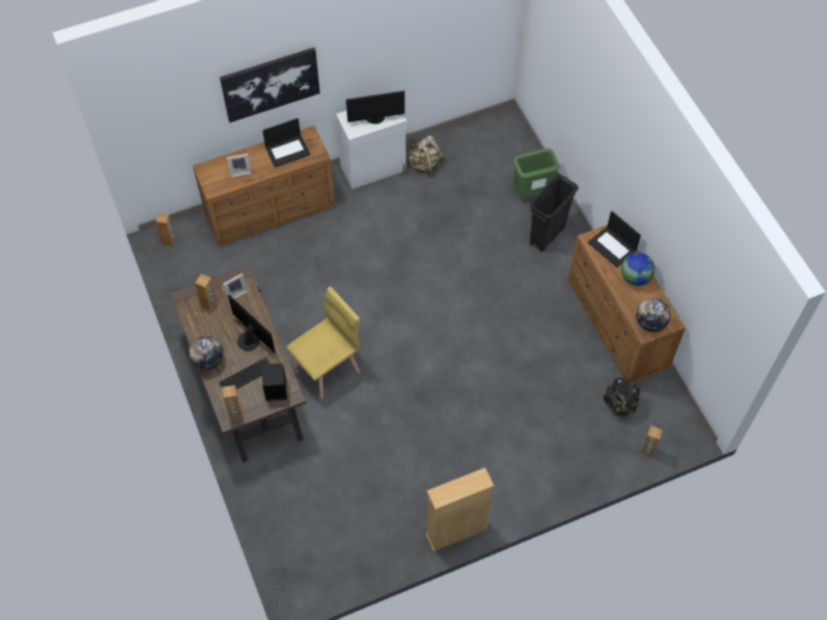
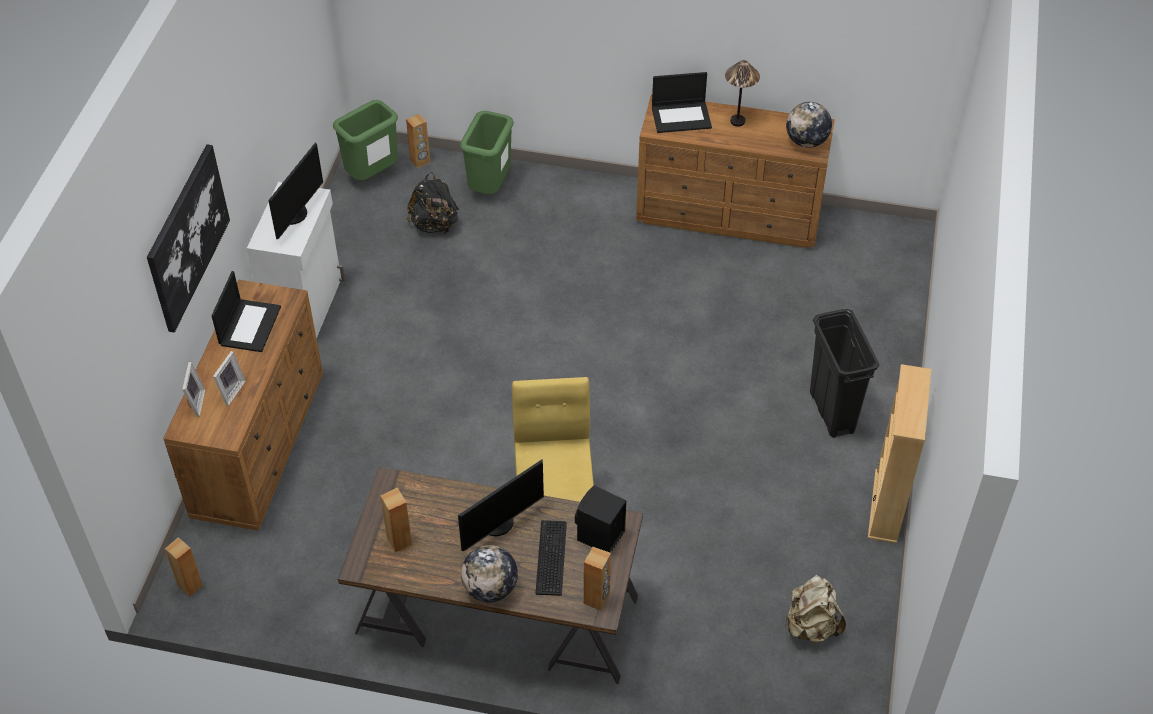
camera: 55 degrees left, 10 degrees down
picture frame [223,273,248,301] -> picture frame moved to [182,362,205,417]
monitor [228,295,275,353] -> monitor turned 150 degrees clockwise [458,459,544,551]
beige backpack [407,135,445,176] -> beige backpack moved to [784,575,846,644]
black trash can [529,174,578,252] -> black trash can moved to [810,309,880,438]
black backpack [603,377,640,417] -> black backpack moved to [407,172,459,234]
globe [621,253,655,286] -> table lamp [725,60,760,127]
brown speaker [641,426,662,457] -> brown speaker moved to [406,114,430,168]
none -> green trash can [333,100,398,181]

